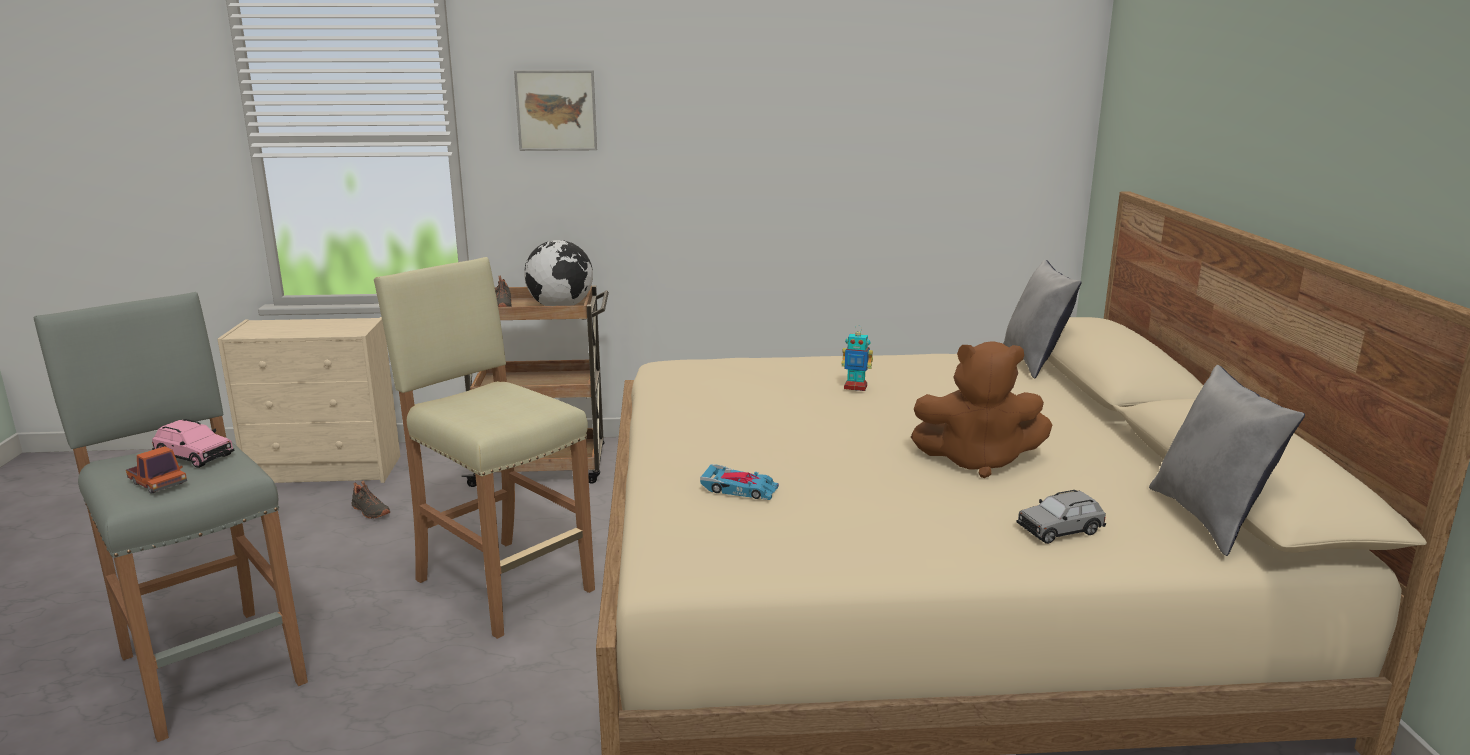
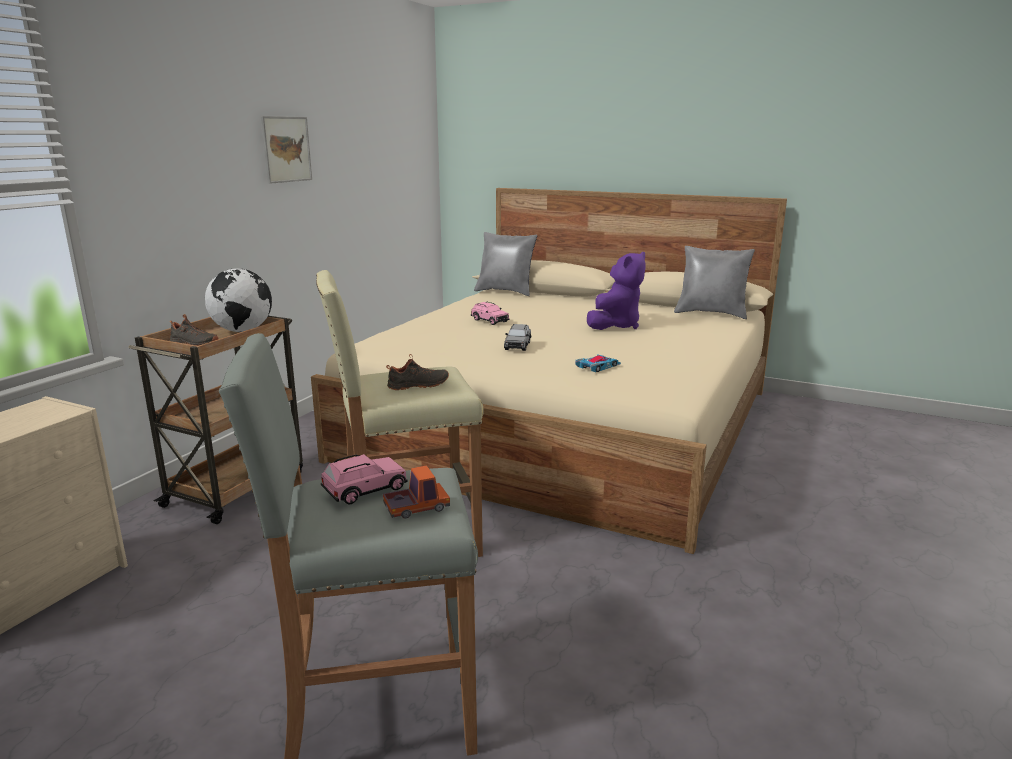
camera: 60 degrees left, 0 degrees up
black shoe [351,481,390,519] -> black shoe moved to [386,354,449,390]
picture [514,70,597,151] -> picture moved to [261,116,312,184]
toy robot [841,325,873,391] -> pink toy car [471,302,510,325]
brown plush toy [911,341,1052,478] -> purple plush toy [587,252,646,330]
grey toy car [1017,490,1106,544] -> grey toy car moved to [504,324,532,351]

